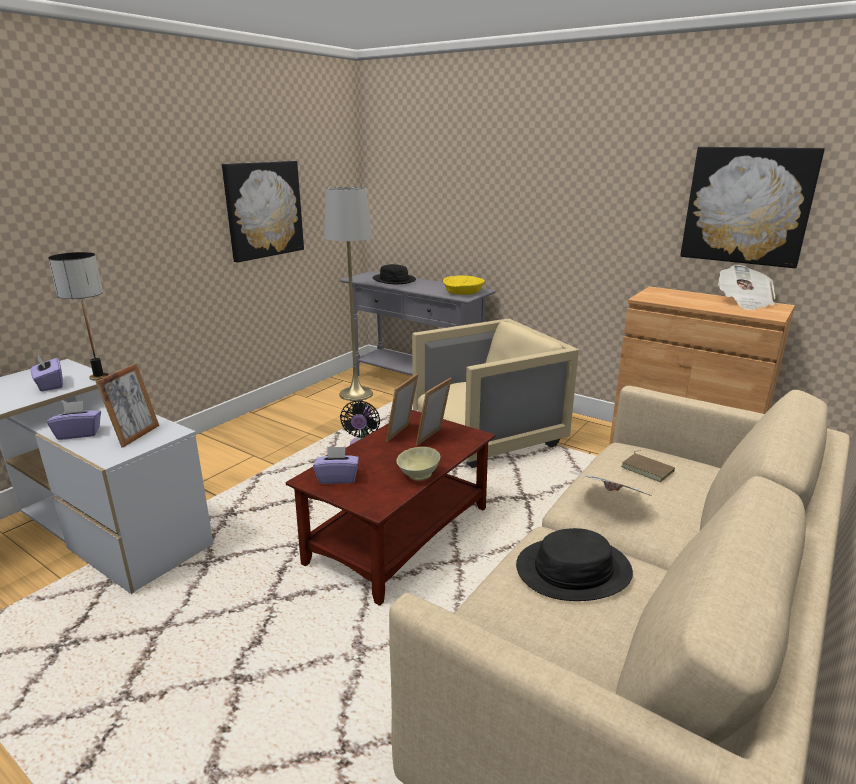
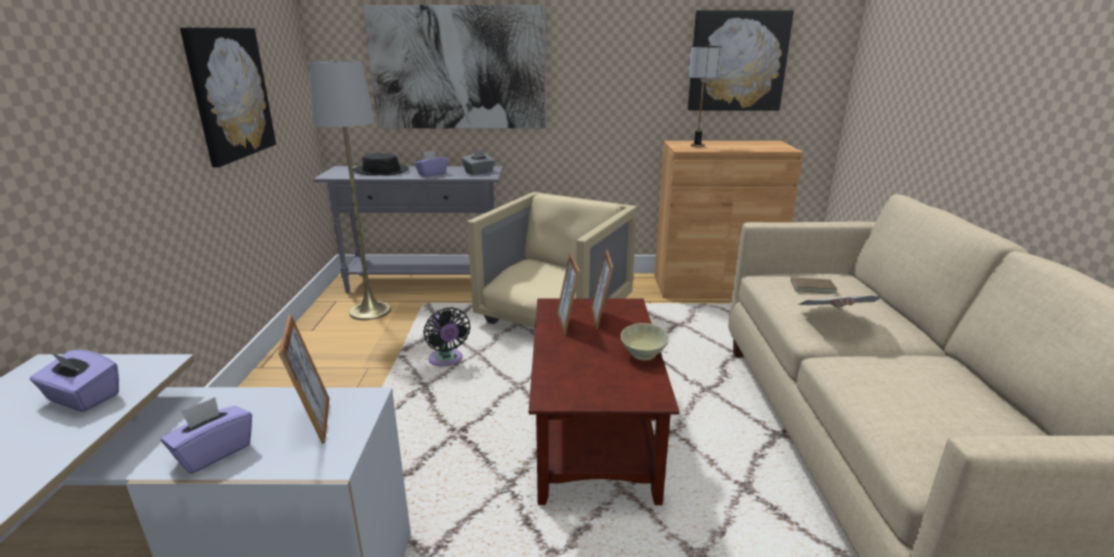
camera: 35 degrees left, 0 degrees up
table lamp [48,252,109,380] -> table lamp moved to [688,46,723,147]
purple tissue box [313,447,359,484] -> purple tissue box moved to [414,150,448,177]
yellow bowl [443,275,485,295] -> grey tissue box [462,150,495,175]
black hat [516,528,633,601] -> none
newspaper [718,265,775,310] -> none
none -> picture [363,5,546,128]

